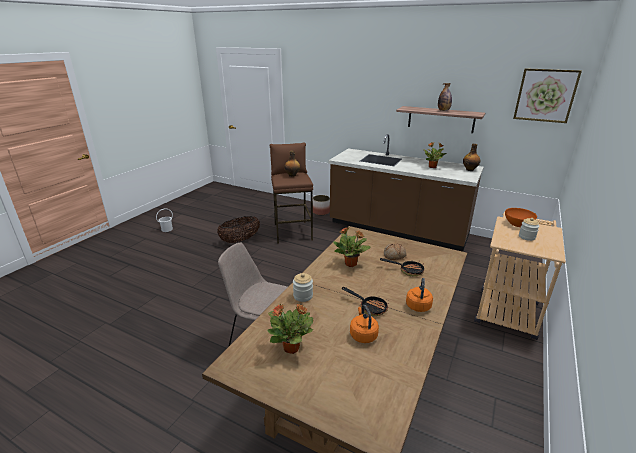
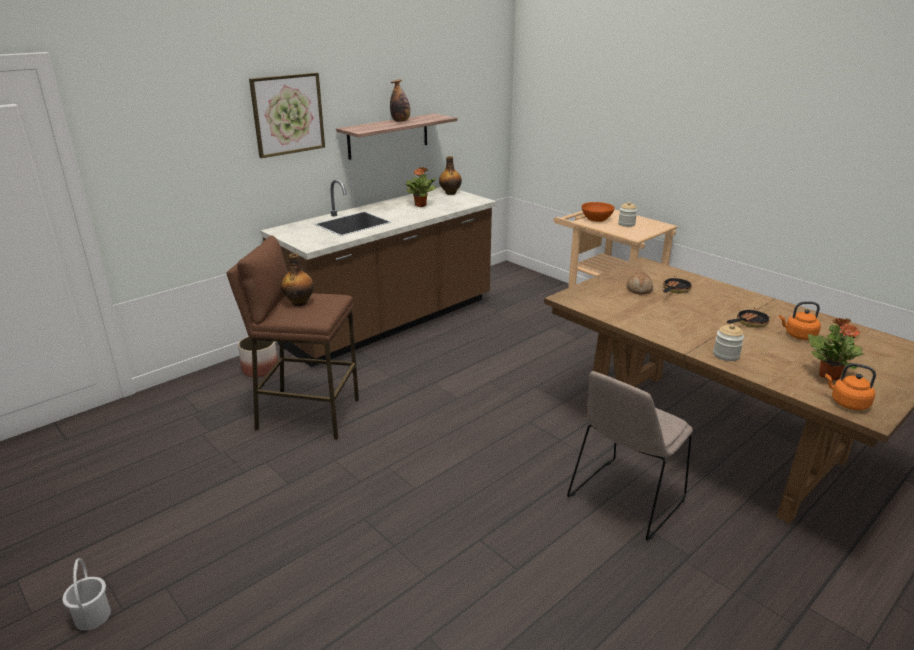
camera: 70 degrees left, 0 degrees up
basket [217,216,260,243] -> none
potted plant [333,227,371,267] -> none
orange kettle [406,278,433,312] -> orange kettle moved to [825,363,876,410]
picture [513,68,582,123] -> picture moved to [249,73,325,158]

